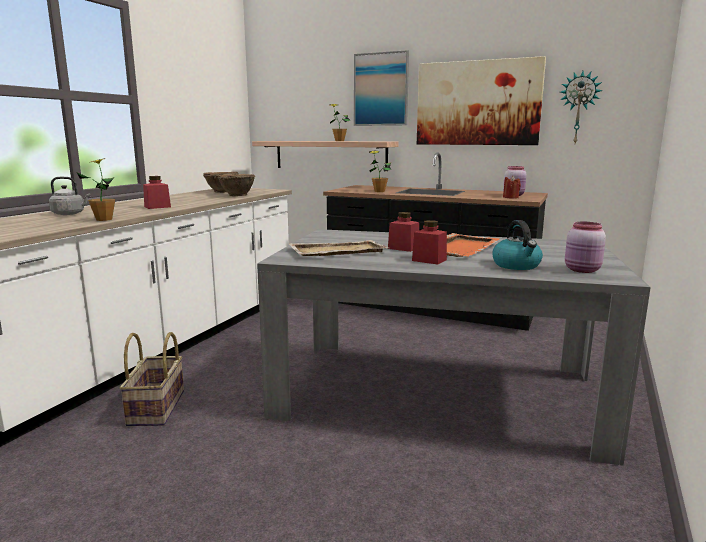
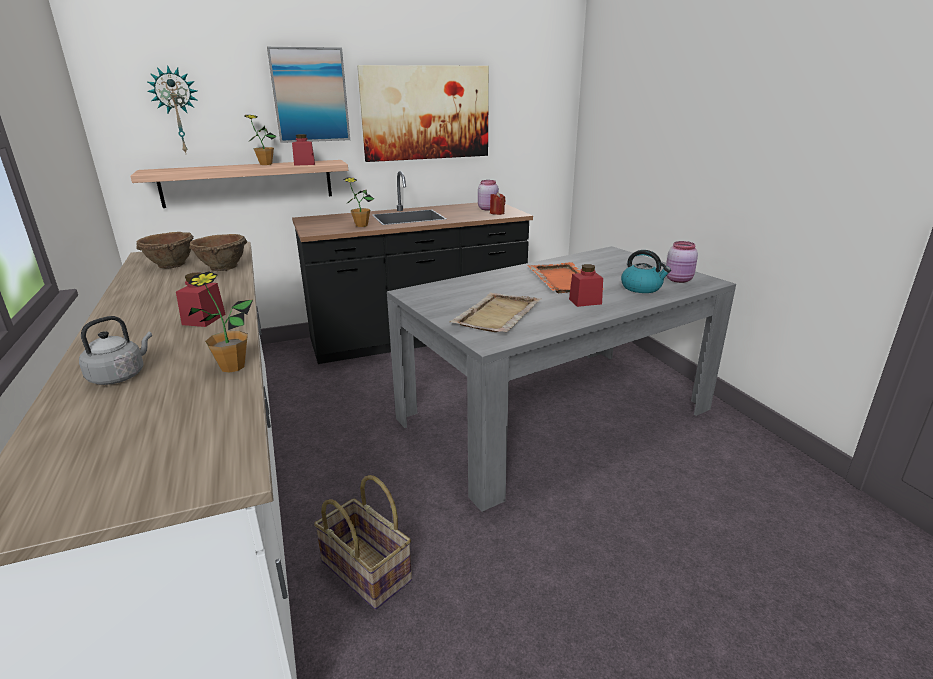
camera: 45 degrees left, 10 degrees up
red jar [388,212,419,252] -> red jar moved to [292,134,315,166]
wall clock [560,71,602,143] -> wall clock moved to [146,65,197,153]

